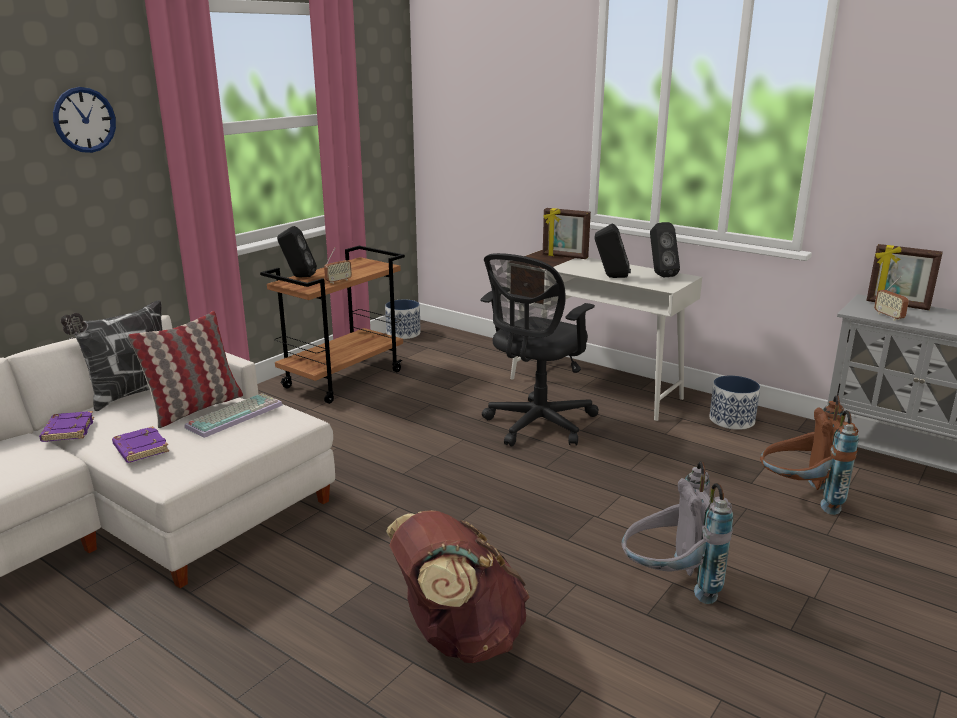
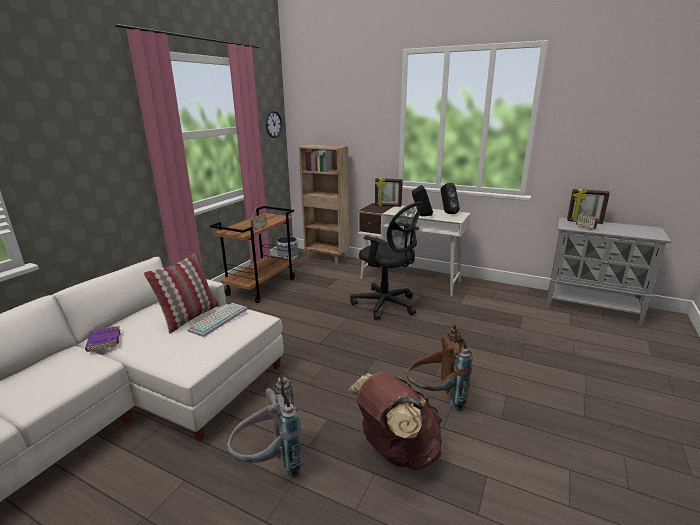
camera: 10 degrees left, 0 degrees up
wall clock [53,87,116,153] -> wall clock moved to [266,110,282,138]
pillow [61,300,163,411] -> none
purple book [112,426,169,463] -> none
black speaker [277,226,317,277] -> none
black office chair [480,253,599,447] -> black office chair turned 75 degrees counterclockwise [350,202,425,320]
grey backpack [621,461,733,604] -> grey backpack moved to [227,374,302,478]
planter [709,376,760,430] -> none
brown backpack [760,395,859,515] -> brown backpack moved to [407,325,472,411]
none -> brown bookcase [299,145,349,265]

